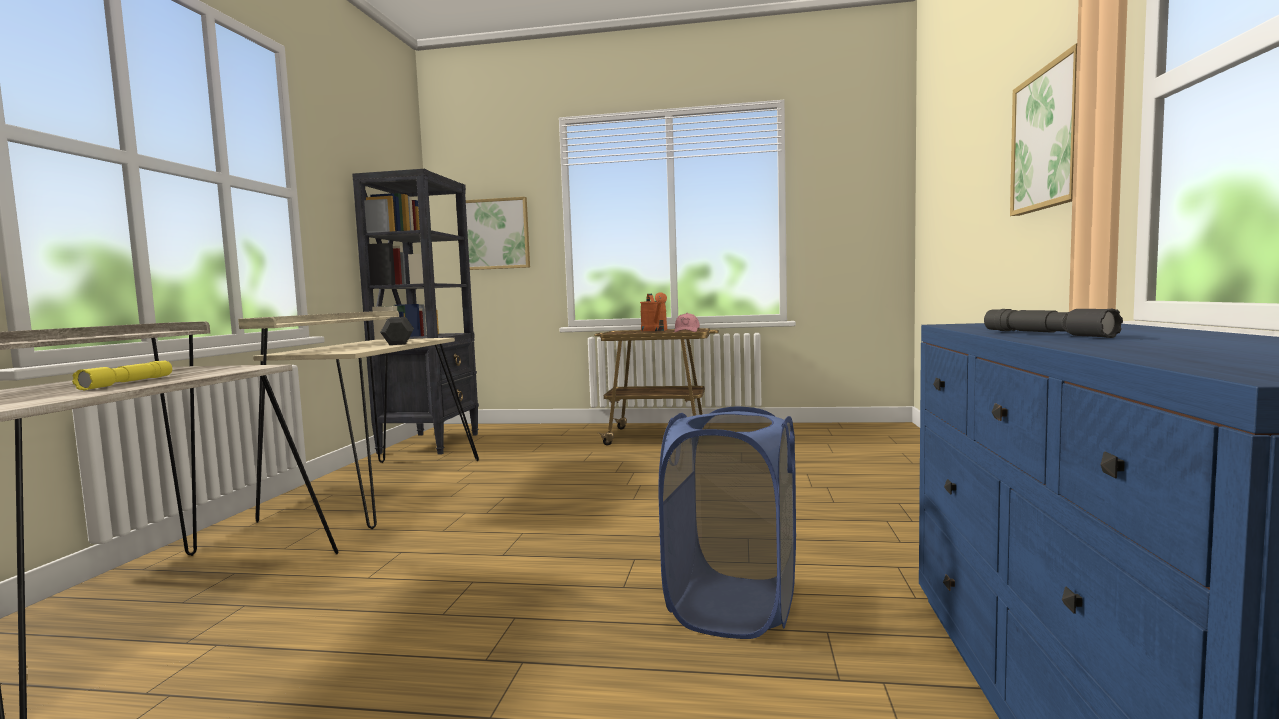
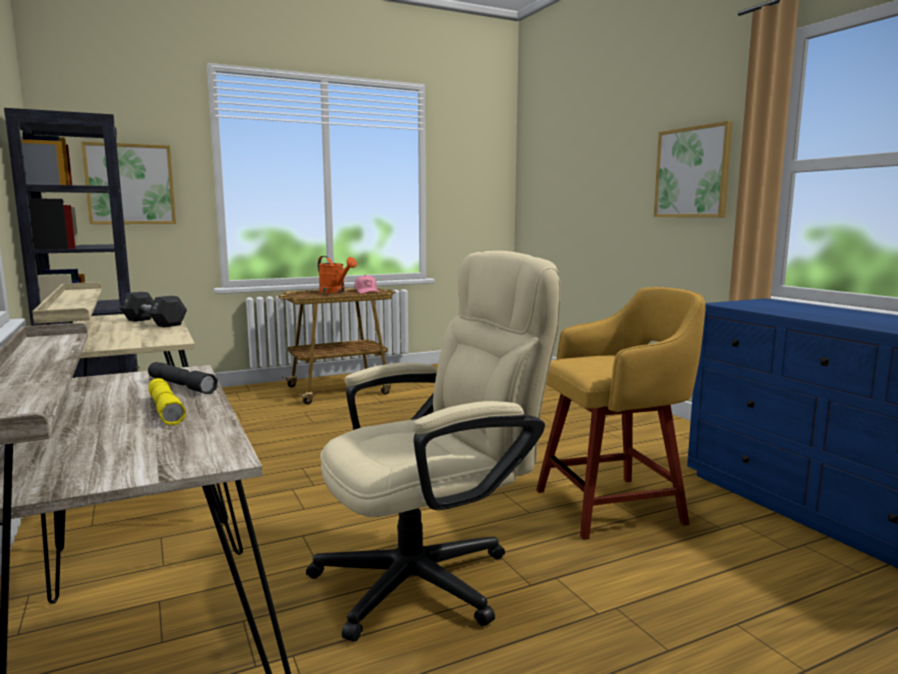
camera: 35 degrees left, 5 degrees up
blue laundry basket [659,407,796,639] -> yellow stool [536,287,706,540]
grey flashlight [984,309,1123,338] -> grey flashlight moved to [148,362,218,394]
none -> beige office chair [306,251,561,642]

